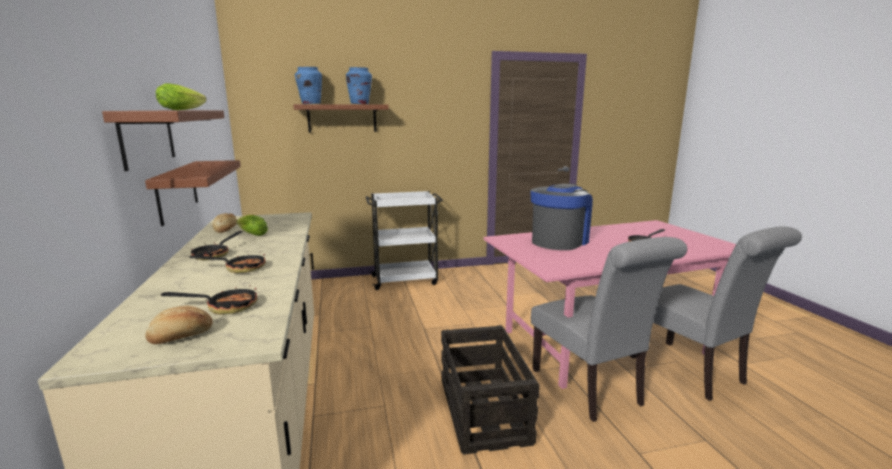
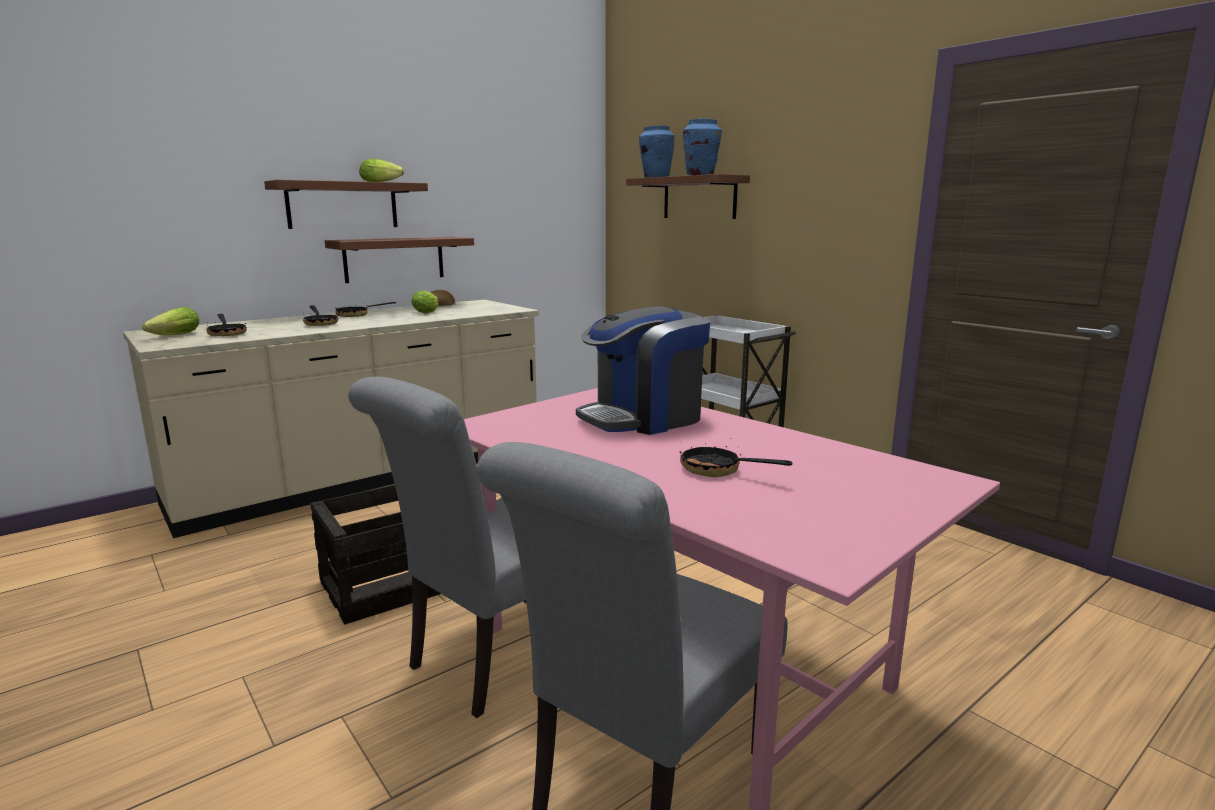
camera: 65 degrees right, 0 degrees up
bread [145,306,213,344] -> lettuce [142,307,199,335]
coffee machine [531,183,593,250] -> coffee machine turned 135 degrees clockwise [576,306,710,435]

